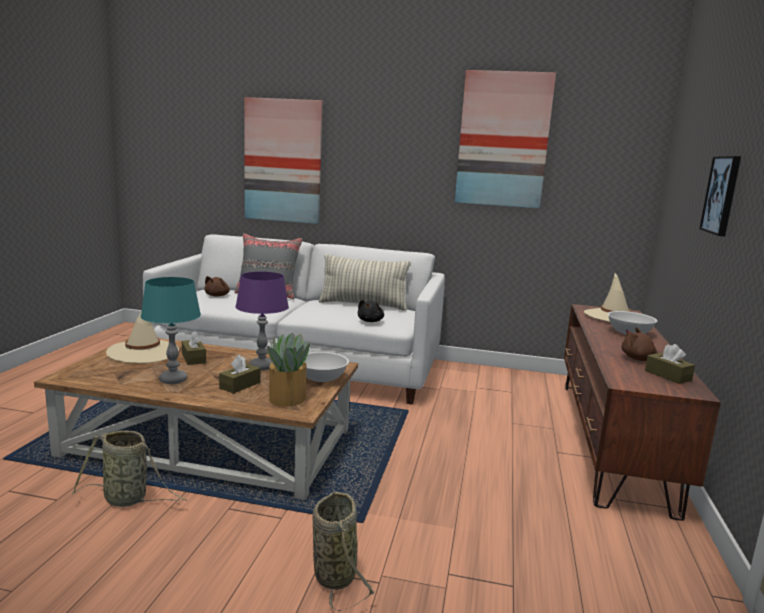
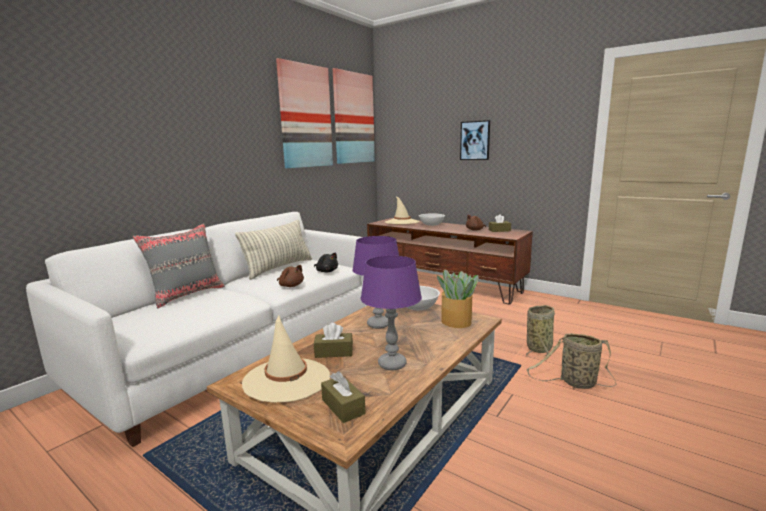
camera: 65 degrees left, 0 degrees up
basket [72,430,187,507] -> basket moved to [526,305,555,356]
turquoise table lamp [140,277,201,384] -> purple table lamp [361,256,422,370]
brown plush toy [204,276,230,297] -> brown plush toy moved to [277,265,304,287]
brown tissue box [219,355,260,394] -> brown tissue box moved to [321,371,366,423]
picture [244,97,322,224] -> picture moved to [333,68,375,164]

